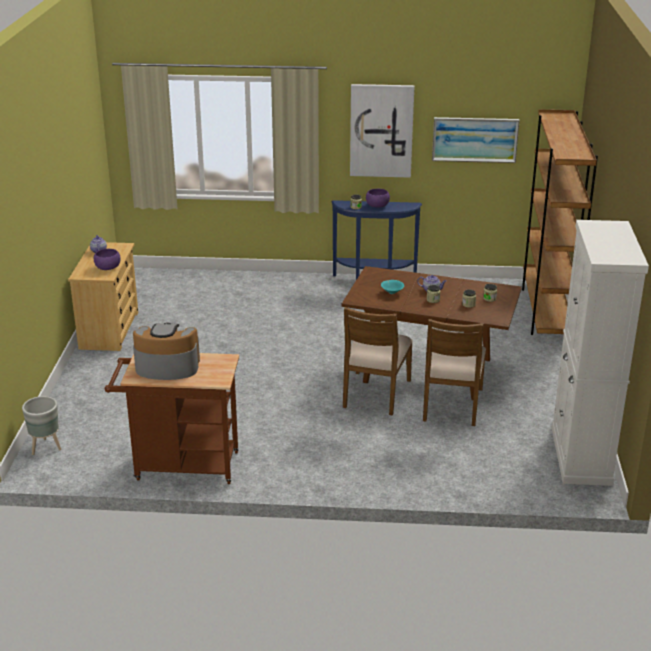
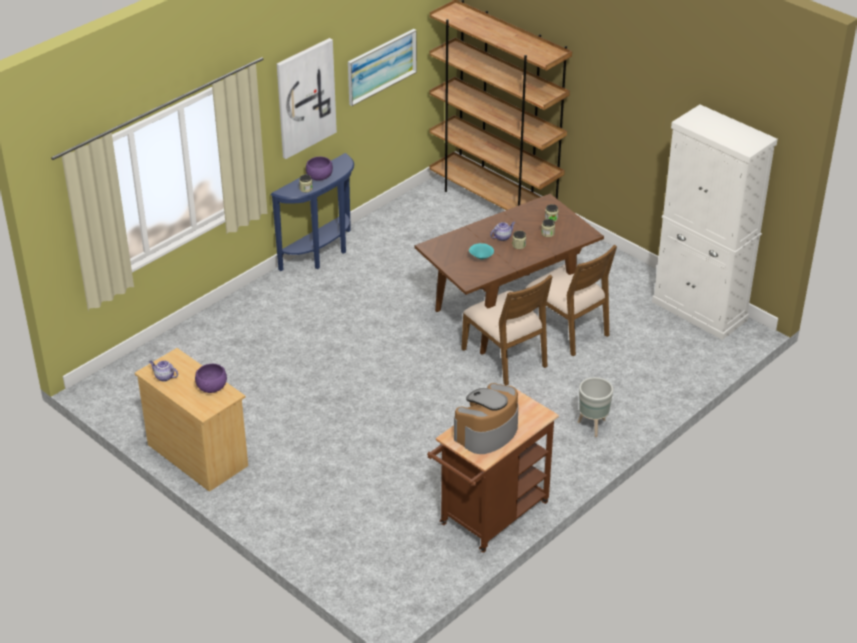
camera: 50 degrees left, 10 degrees up
grey planter [22,396,61,455] -> grey planter moved to [578,377,613,437]

